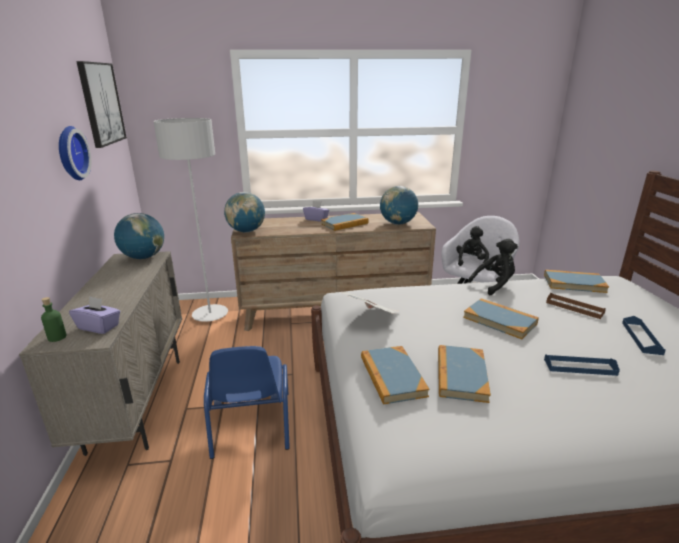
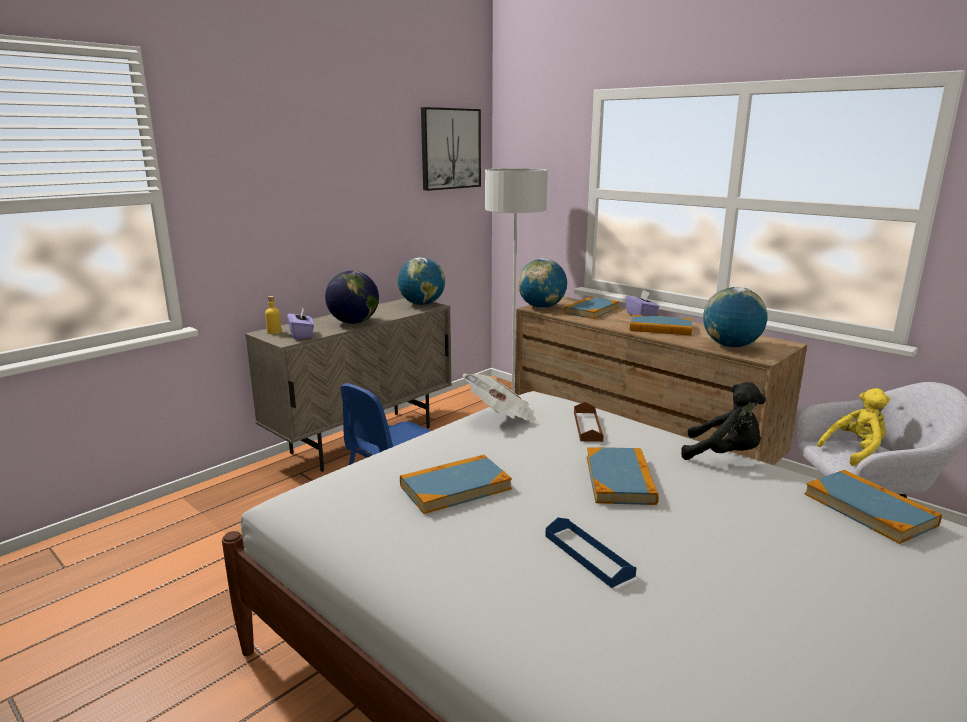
camera: 50 degrees right, 5 degrees down
green bottle [41,297,67,342] -> yellow bottle [265,296,281,334]
wall clock [59,126,91,180] -> none
book [361,346,430,404] -> book moved to [564,297,619,319]
black plush toy [456,226,489,270] -> yellow plush toy [817,388,890,466]
brown tray [546,293,606,319] -> brown tray moved to [574,402,604,442]
blue tray [622,316,666,355] -> none
none -> globe [325,271,379,324]

